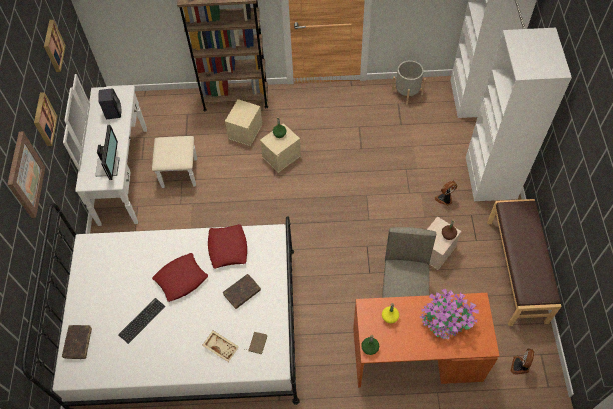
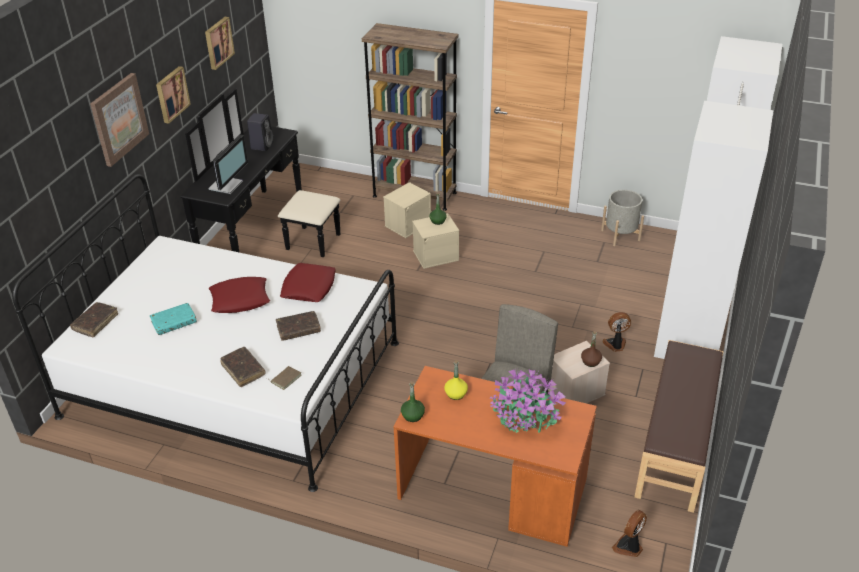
camera: 20 degrees right, 20 degrees down
white dresser [63,74,197,226] -> black dresser [181,88,340,257]
keyboard [118,298,165,344] -> turquoise book [150,303,197,335]
beige tray [202,330,239,362] -> brown book [220,347,266,387]

